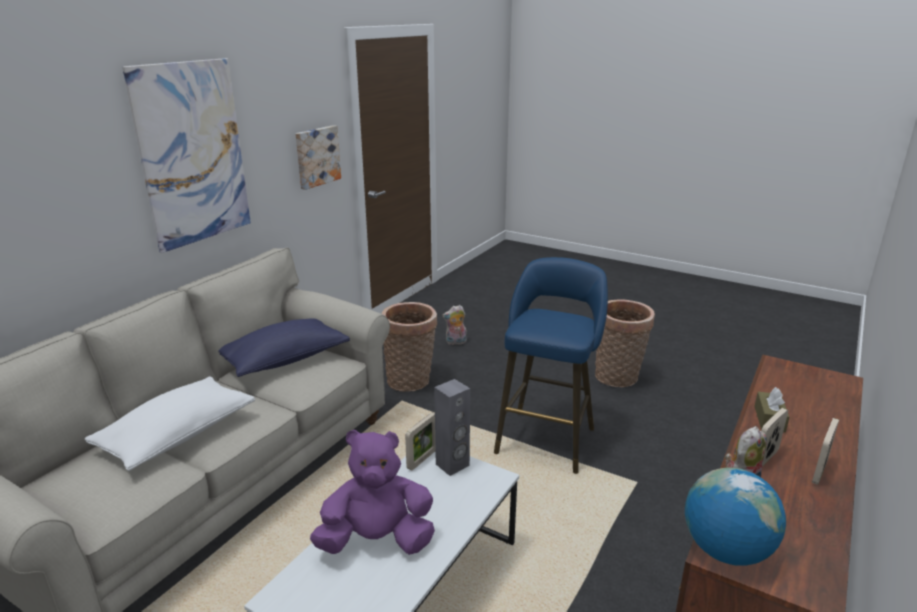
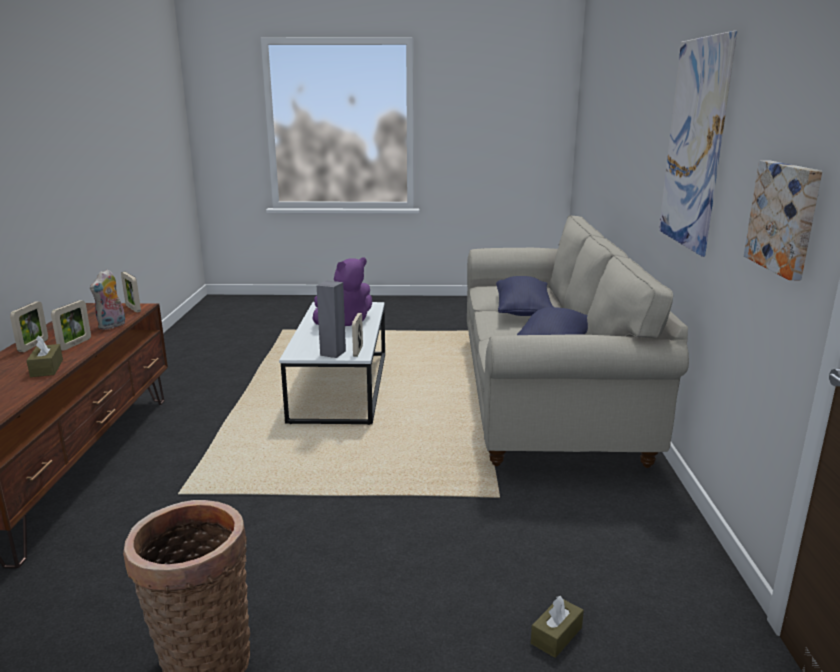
camera: 150 degrees right, 5 degrees down
white pillow [85,377,255,471] -> blue pillow [496,276,553,316]
basket [381,302,437,392] -> none
plush toy [442,305,467,345] -> brown tissue box [531,596,584,658]
blue stool [494,257,608,474] -> none
globe [685,468,786,565] -> picture frame [121,272,141,313]

